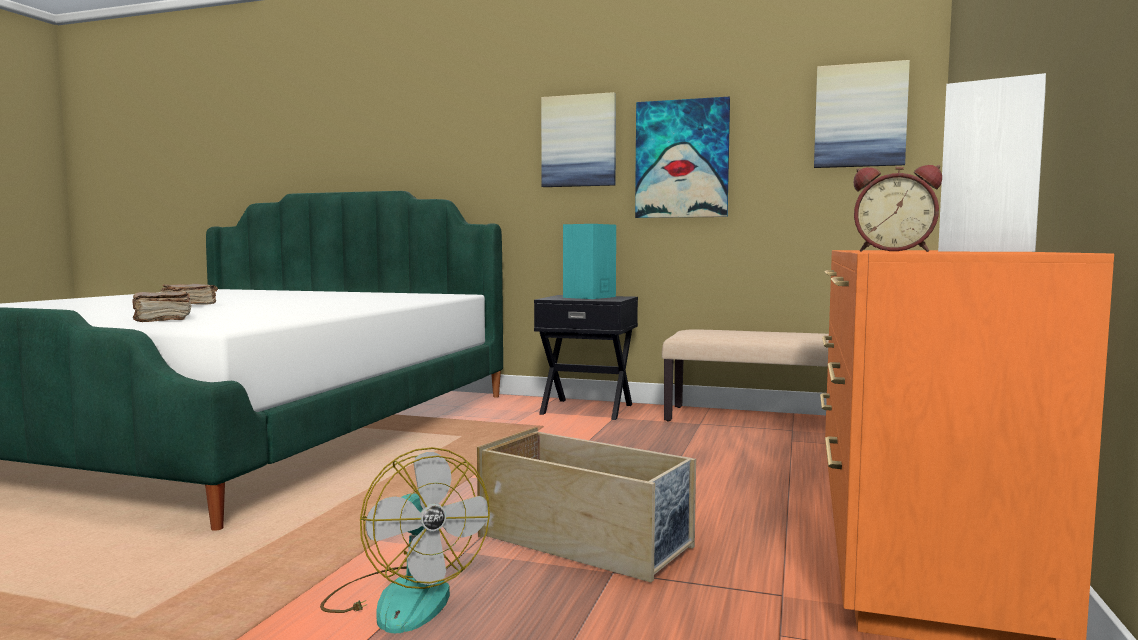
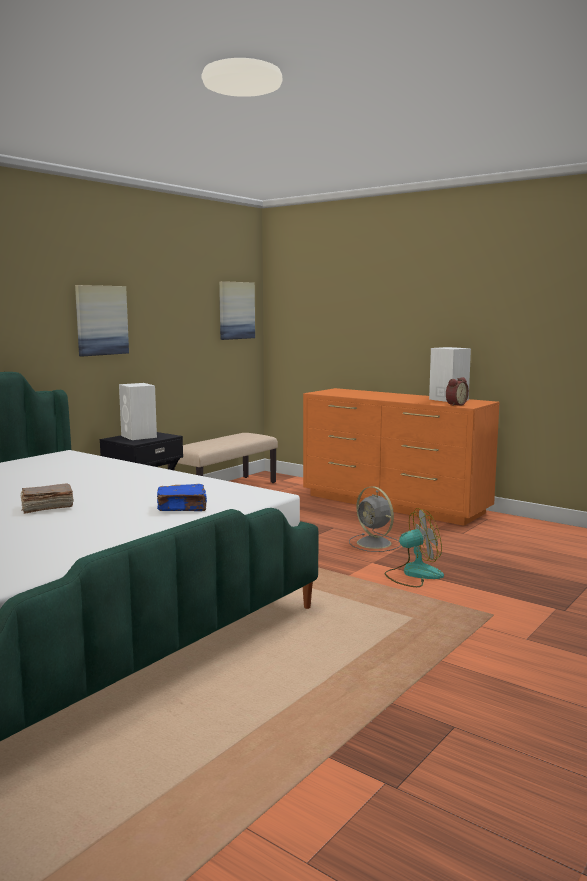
camera: 70 degrees left, 5 degrees up
brown book [133,292,192,322] -> blue book [157,484,207,511]
beige storage box [477,427,696,582] -> grey fan [349,486,401,552]
turquoise speaker [563,224,616,299] -> white speaker [119,383,157,440]
picture [635,97,730,218] -> none

